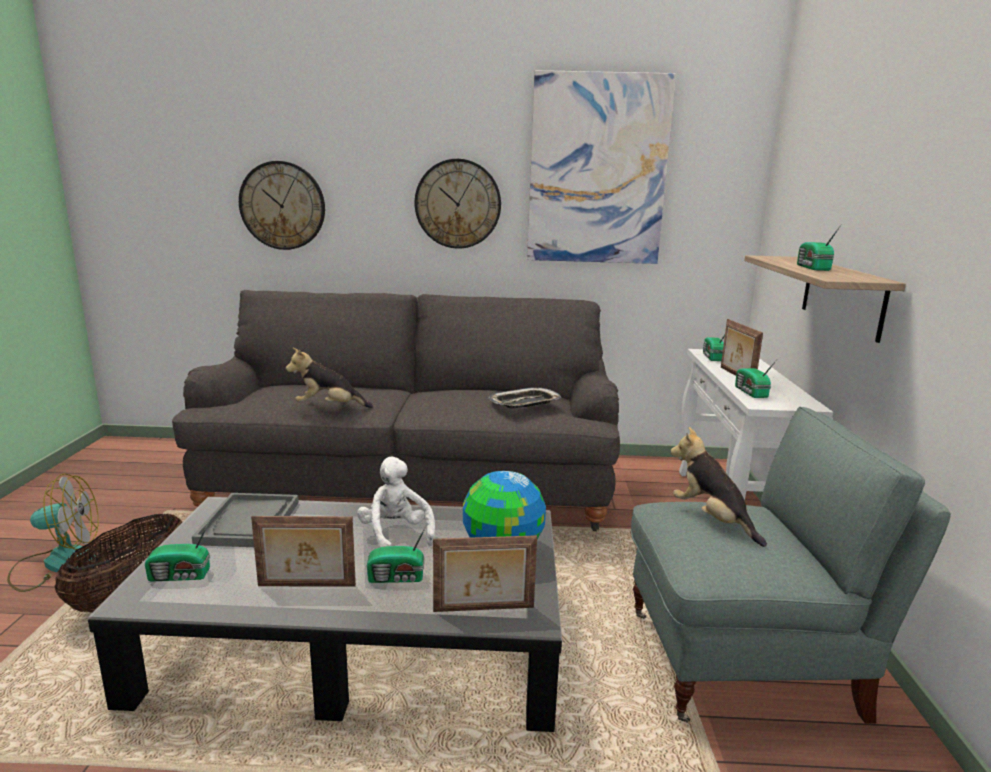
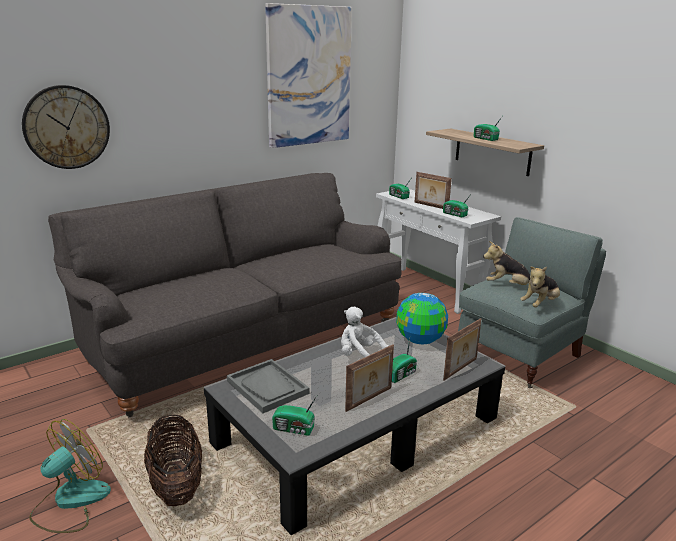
camera: 40 degrees left, 5 degrees up
radio [145,520,210,582] -> radio turned 60 degrees clockwise [272,394,318,436]
plush toy [286,347,373,408] -> plush toy moved to [520,267,560,307]
wall clock [415,159,501,249] -> none
tray [488,387,561,408] -> none

